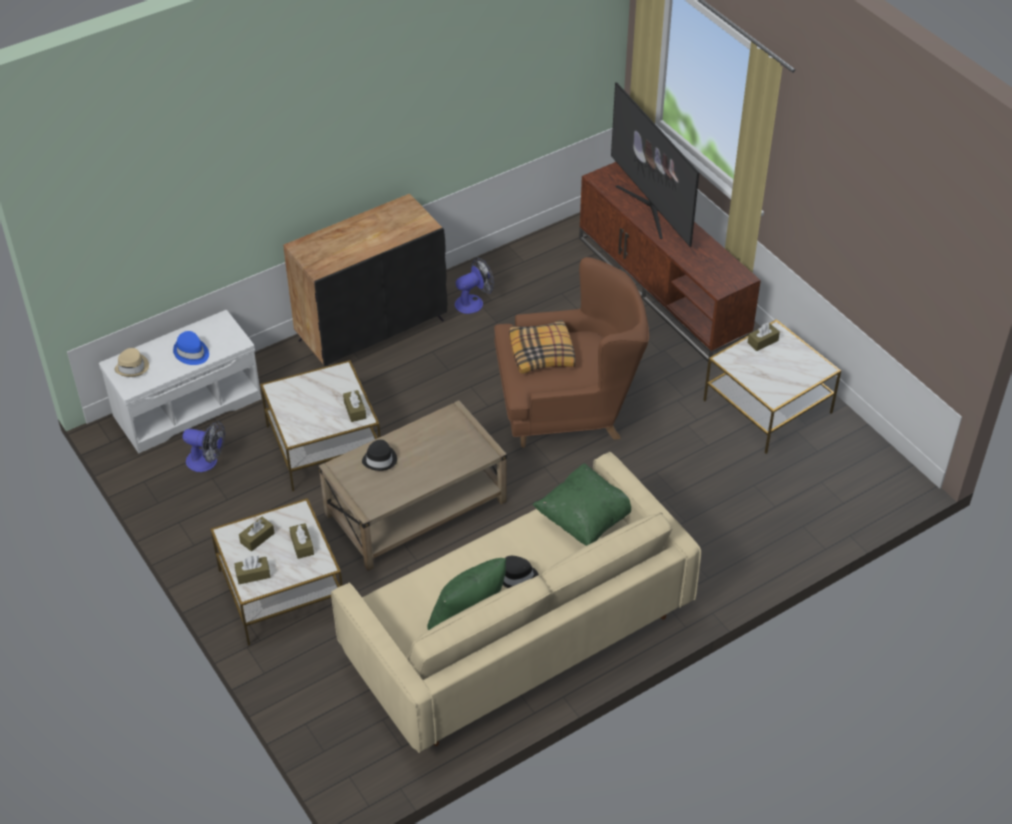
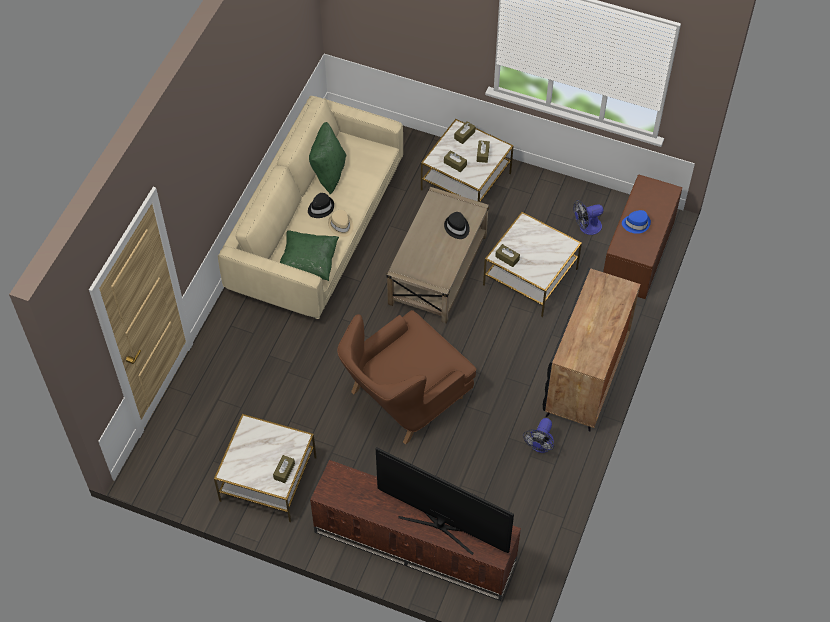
camera: 145 degrees right, 10 degrees up
white bench [99,310,262,454] -> brown bench [603,175,682,299]
beige hat [114,348,149,377] -> beige hat moved to [328,210,353,237]
pillow [509,320,576,374] -> none

